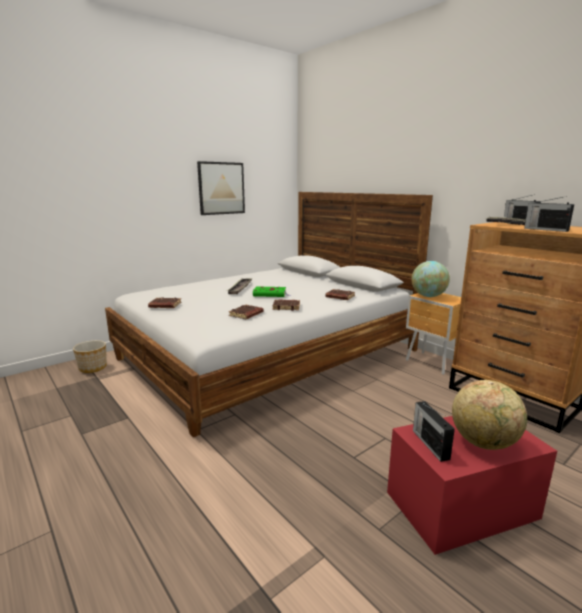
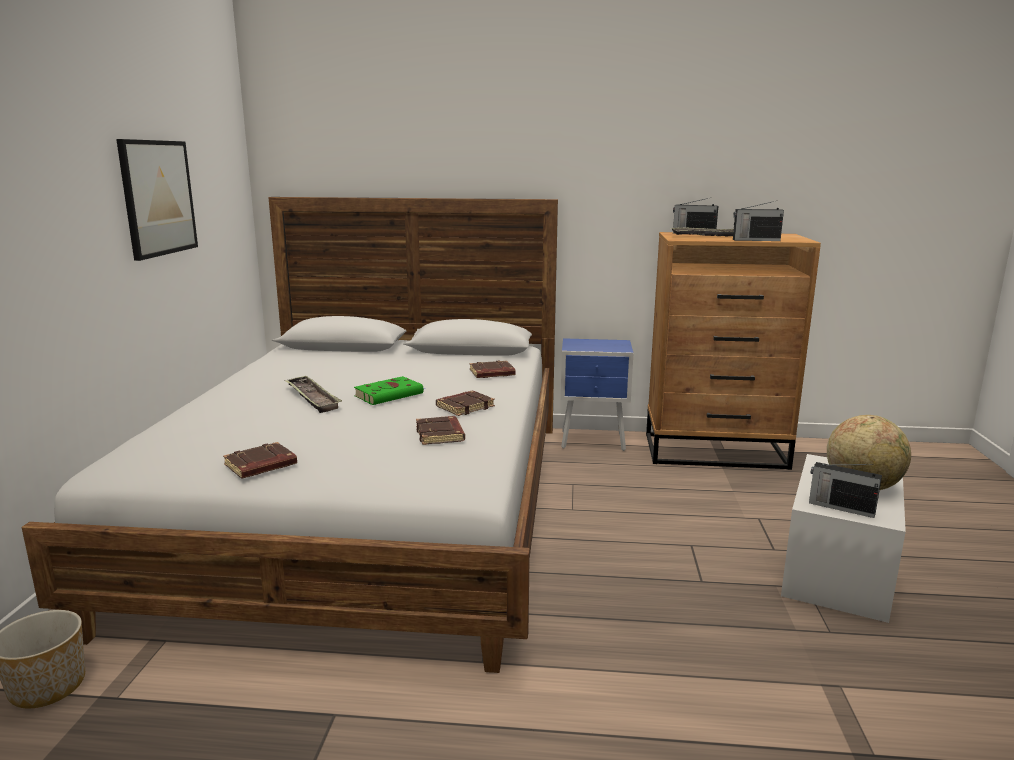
camera: 45 degrees left, 0 degrees up
red storage box [387,416,557,555] -> white storage box [781,454,906,623]
brown nightstand [406,293,461,375] -> blue nightstand [561,338,634,451]
globe [411,261,450,297] -> none

